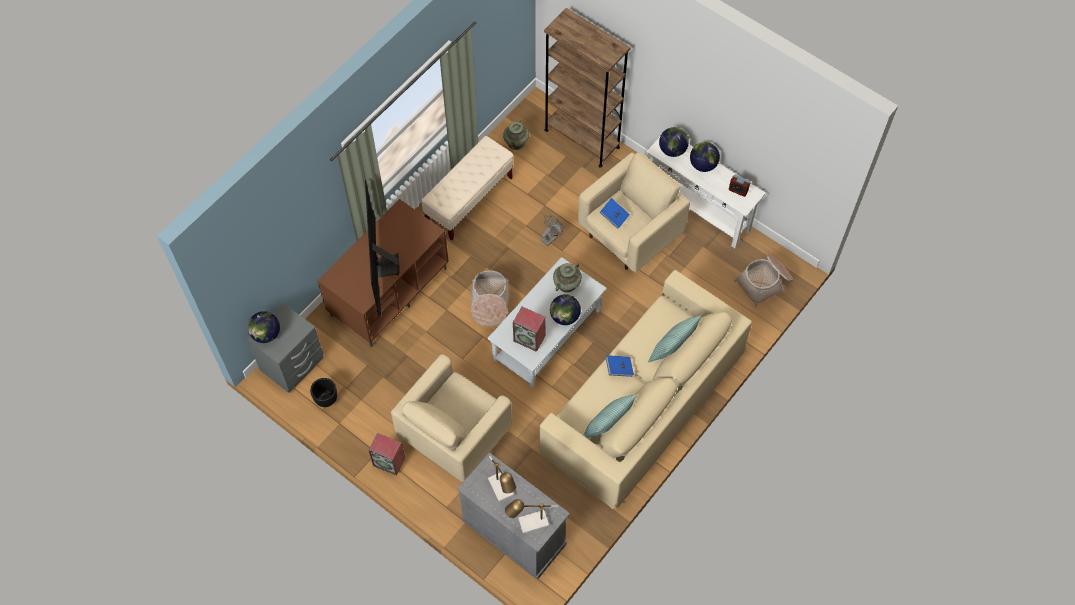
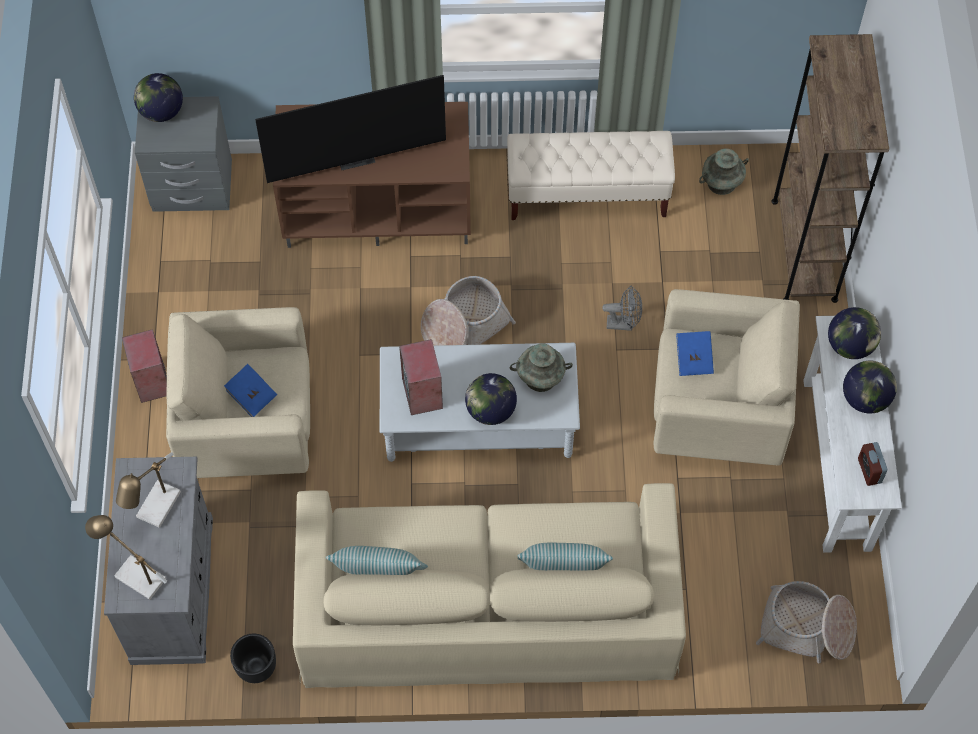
camera: 50 degrees right, 0 degrees up
black planter [310,378,337,407] -> black planter moved to [230,634,276,683]
television [365,180,400,316] -> television turned 150 degrees counterclockwise [255,75,446,183]
blue book [605,355,634,377] -> blue book moved to [224,364,277,417]

